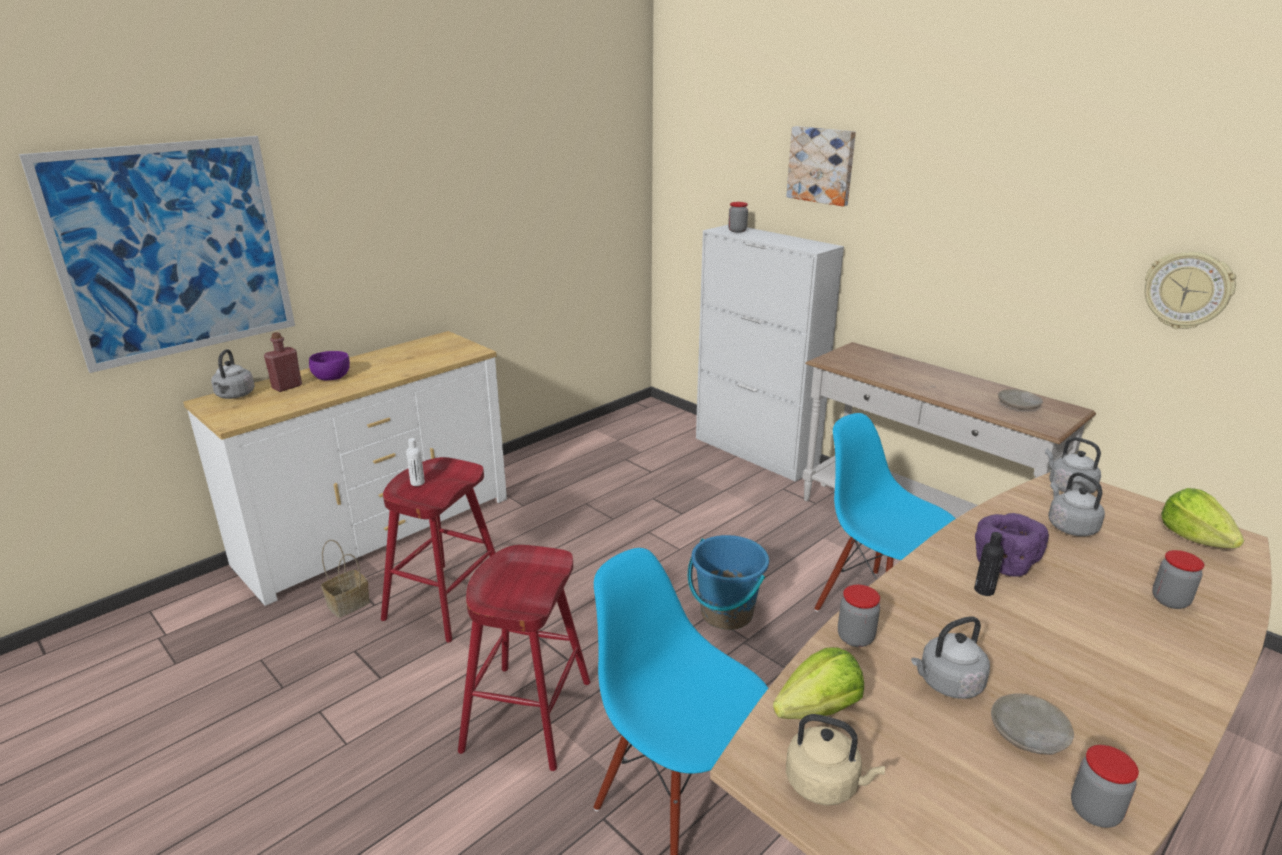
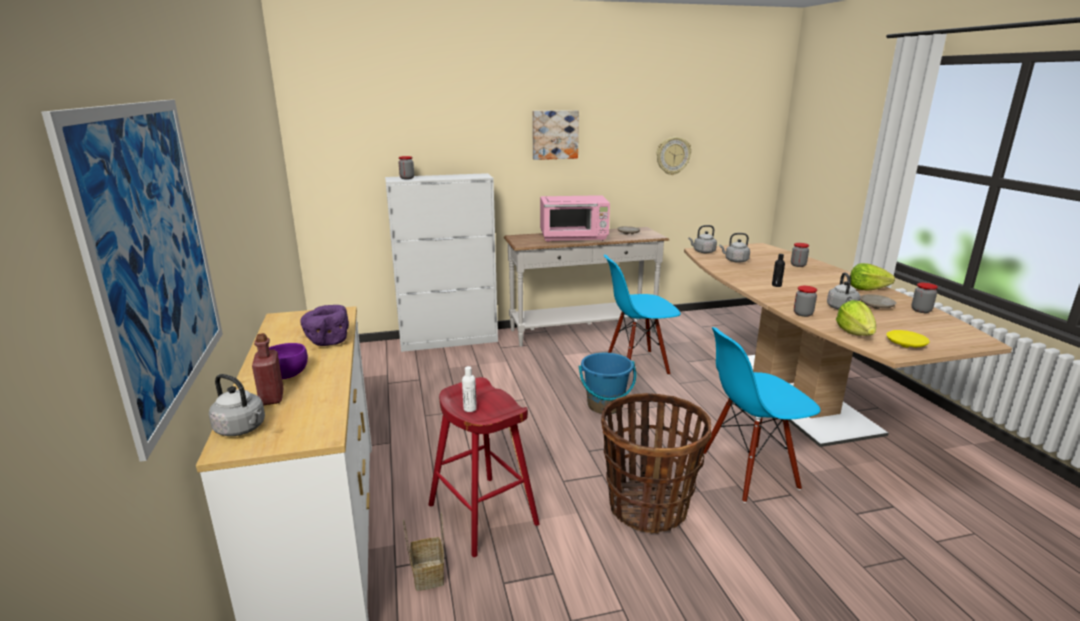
camera: 60 degrees left, 5 degrees down
red stool [458,545,590,771] -> basket [601,393,712,534]
picture [786,126,856,206] -> picture moved to [533,110,579,160]
beige kettle [786,714,885,805] -> yellow plate [886,330,930,348]
purple bowl [975,513,1049,577] -> purple bowl moved to [300,305,349,346]
lettuce [1161,488,1244,548] -> lettuce moved to [850,263,895,291]
none -> pink microwave [540,195,610,242]

